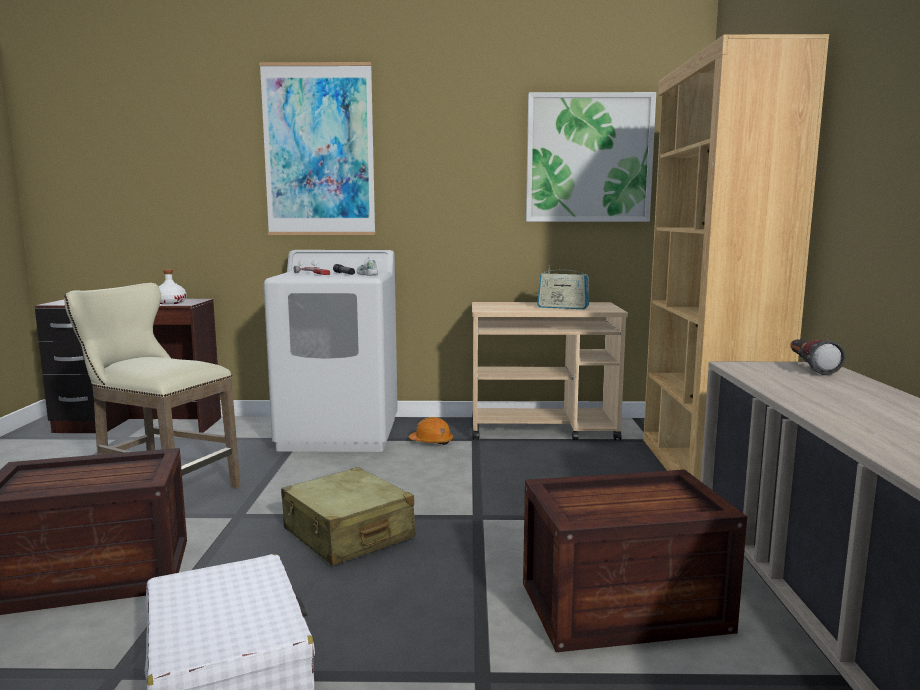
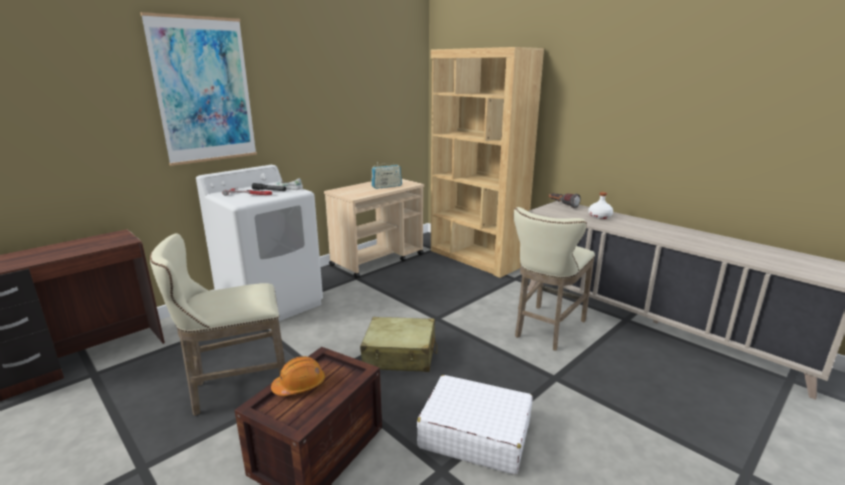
camera: 45 degrees left, 10 degrees up
white bottle [158,270,187,304] -> white bottle moved to [588,192,613,219]
orange hard hat [409,417,453,445] -> orange hard hat moved to [271,356,325,396]
crate [523,470,747,652] -> beige stool [514,207,595,351]
picture [526,92,656,222] -> none

